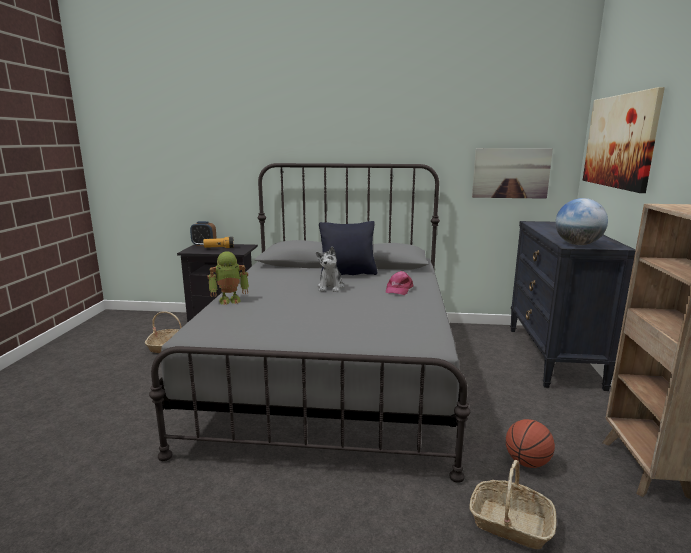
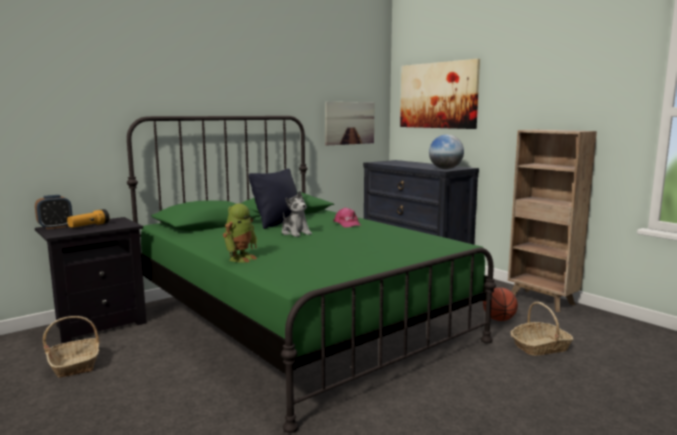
camera: 45 degrees left, 5 degrees down
grey bed [149,163,470,483] -> green bed [127,116,496,433]

